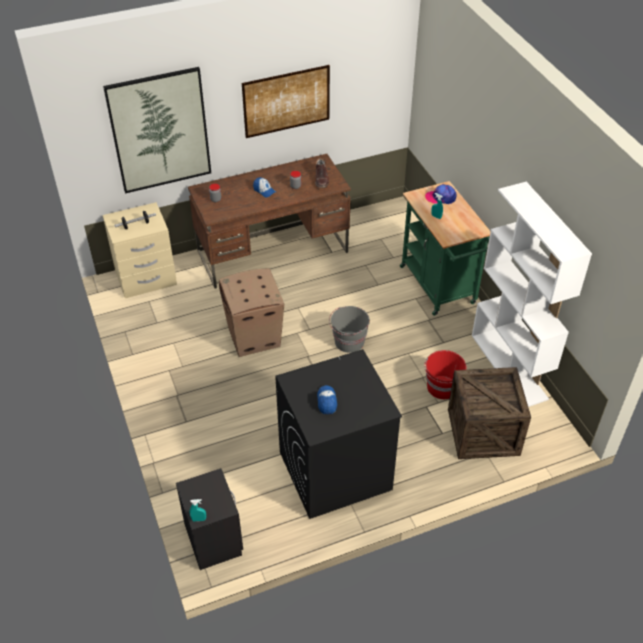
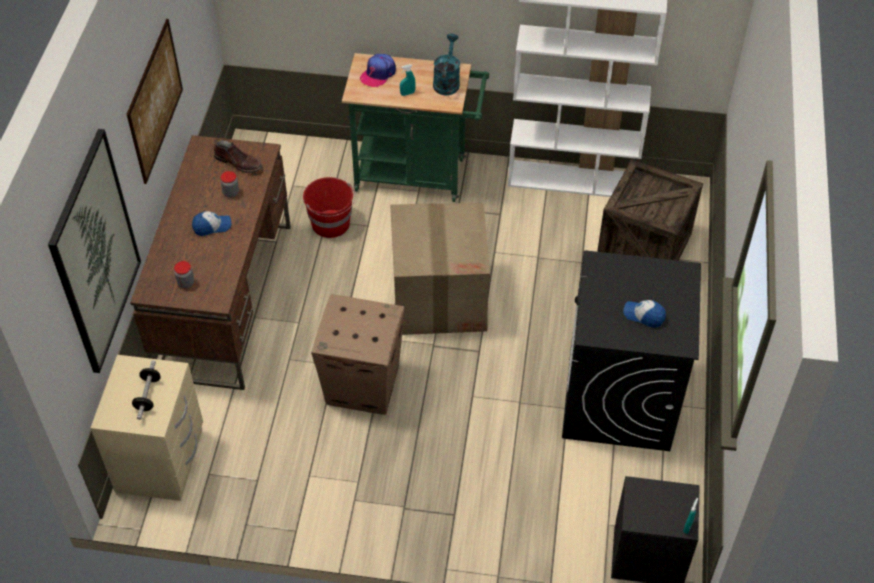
camera: 60 degrees left, 5 degrees up
grey bucket [329,306,370,353] -> cardboard box [390,203,490,335]
red bucket [424,350,466,399] -> red bucket moved to [303,177,355,238]
none -> turquoise watering can [433,34,460,95]

